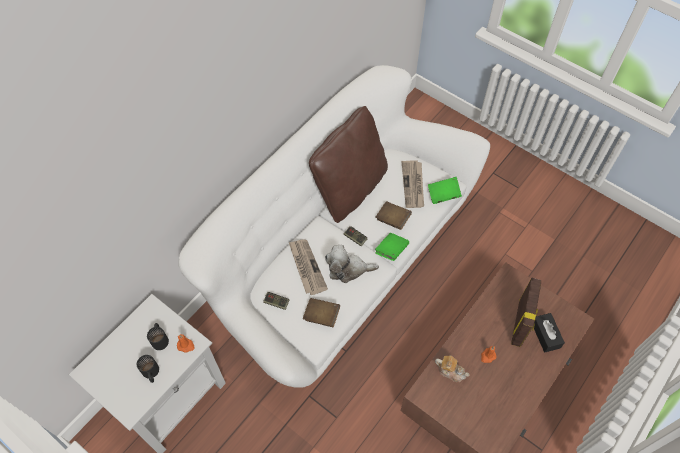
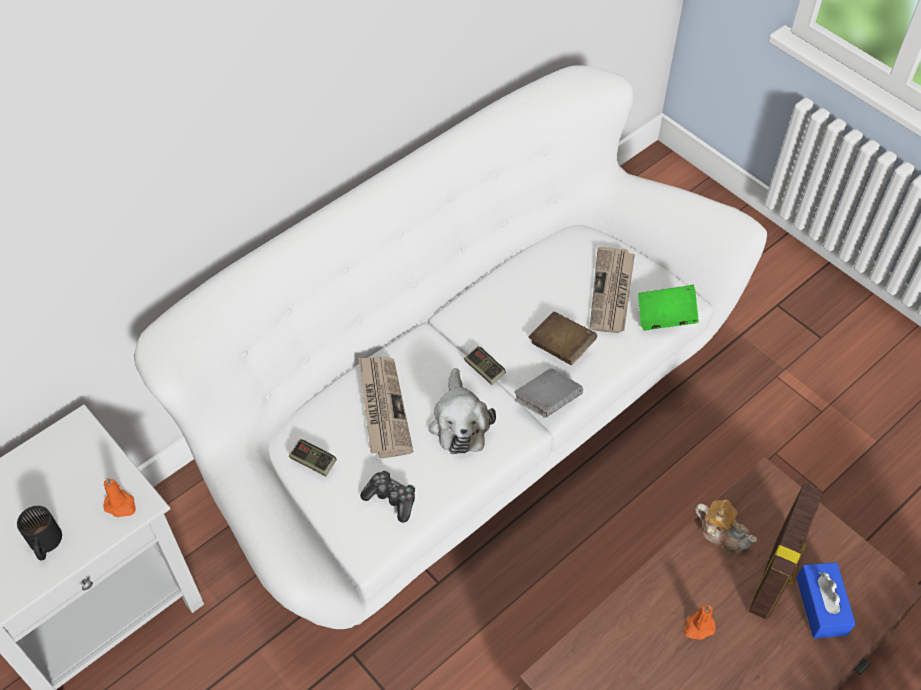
camera: 10 degrees right, 5 degrees down
black mug [147,323,169,350] -> none
brown book [303,298,340,327] -> game controller [360,470,415,523]
brown pillow [309,106,388,223] -> none
plush toy [325,245,379,283] -> plush toy turned 105 degrees counterclockwise [428,368,496,454]
green book [375,233,409,261] -> grey book [514,368,583,418]
teapot [435,356,470,382] -> teapot moved to [695,500,757,554]
black tissue box [534,313,565,352] -> blue tissue box [796,562,856,638]

